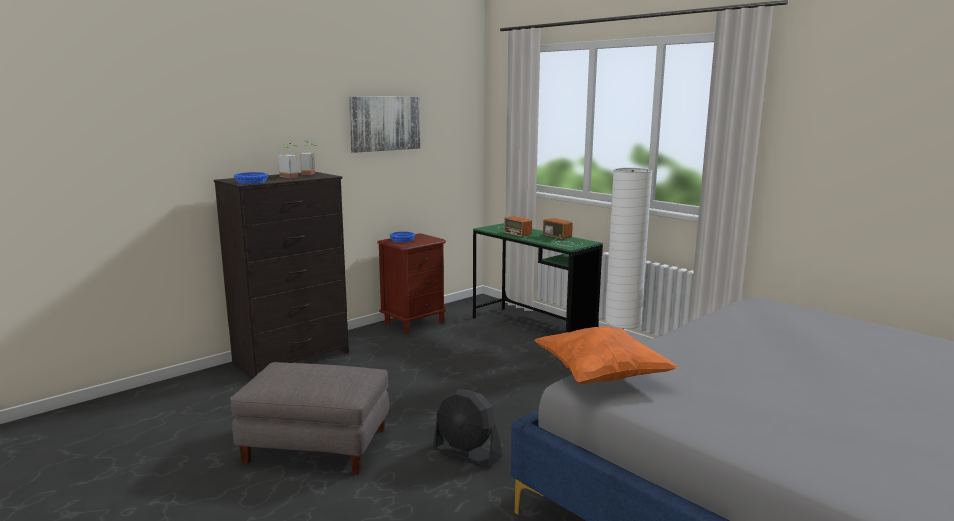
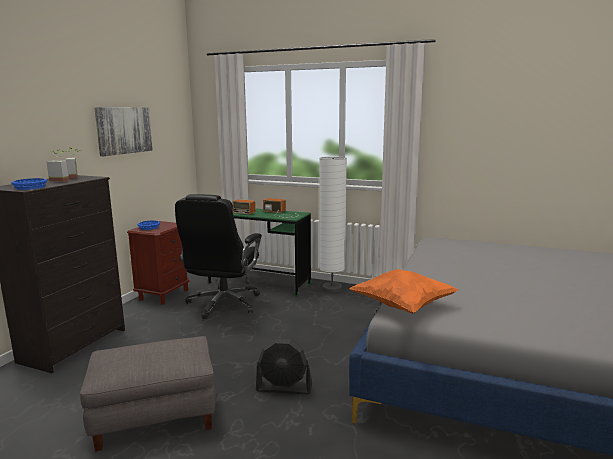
camera: 25 degrees left, 0 degrees up
none -> black office chair [175,194,262,319]

